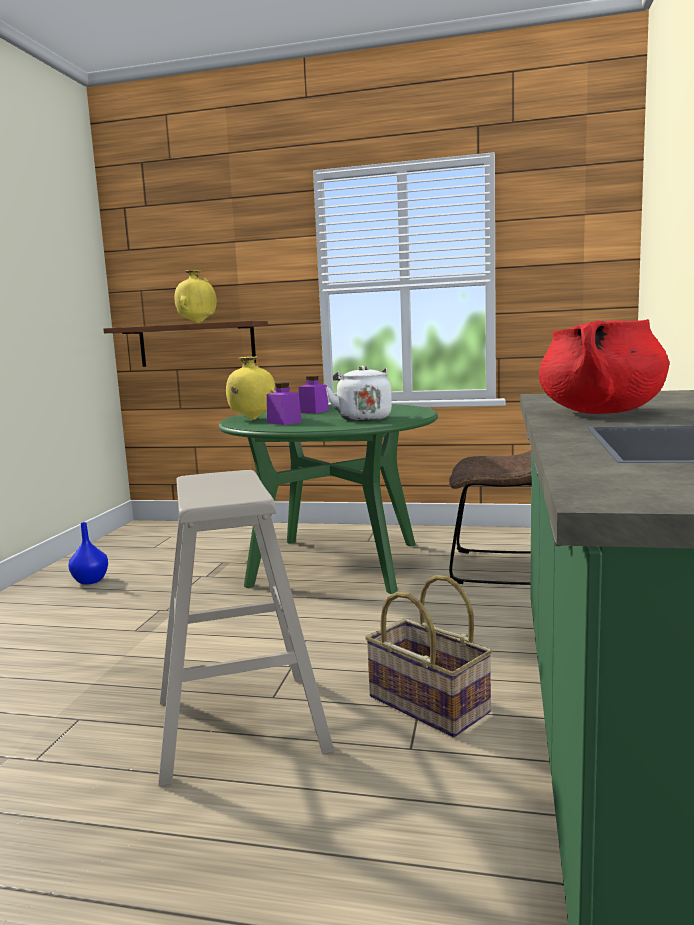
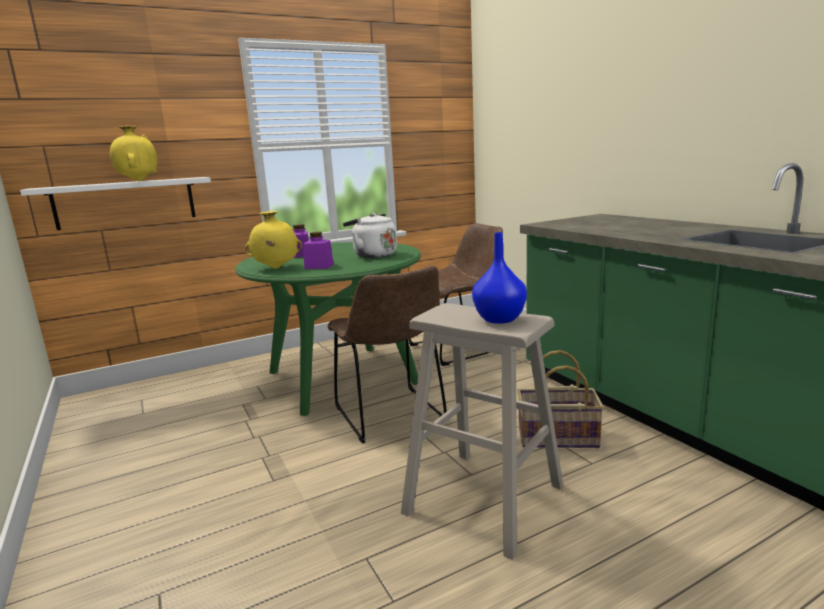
camera: 40 degrees left, 5 degrees up
blue vase [68,522,108,585] -> blue vase moved to [472,232,527,324]
brown shelf [103,321,268,367] -> white shelf [20,177,211,230]
red cooking pot [539,319,669,414] -> none
none -> brown chair [328,266,447,443]

